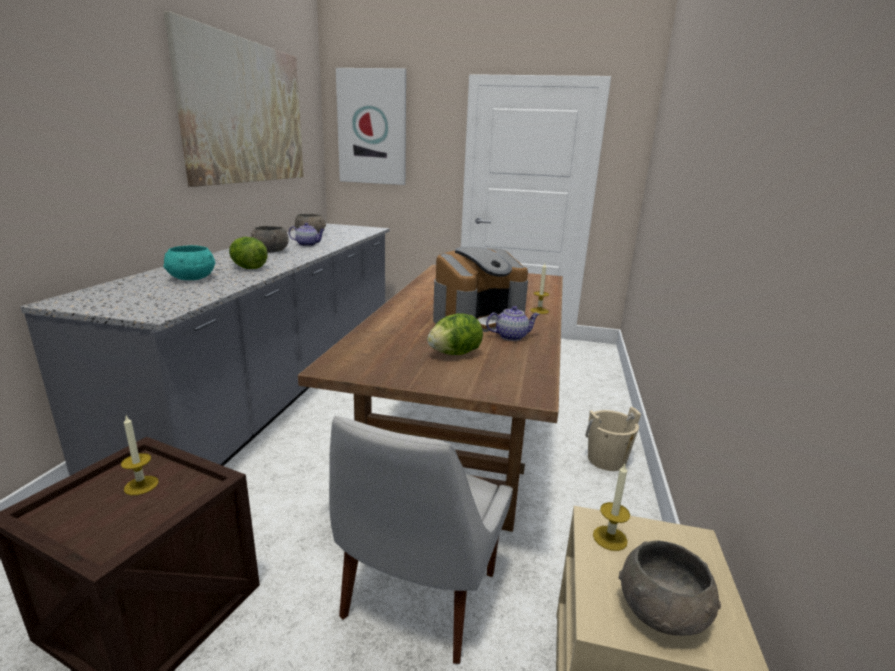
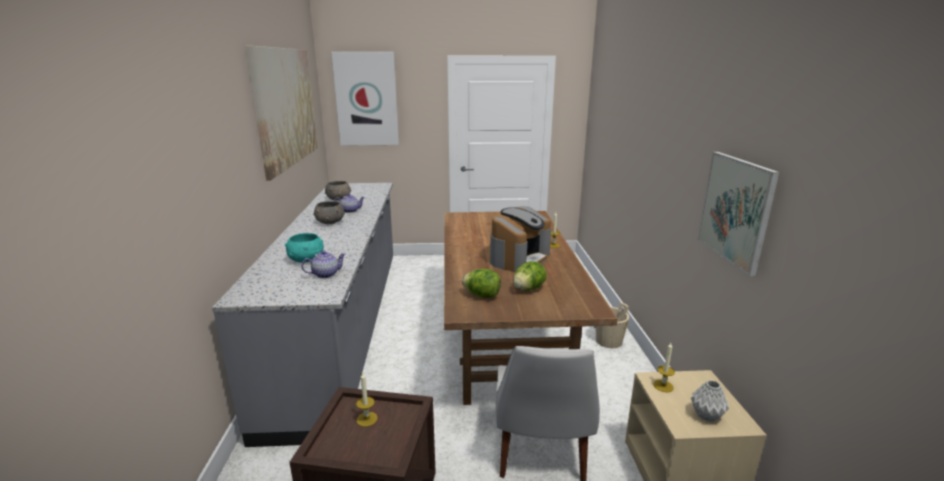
camera: 15 degrees left, 0 degrees up
lettuce [229,237,268,269] -> lettuce moved to [462,269,501,298]
teapot [486,306,540,341] -> teapot moved to [301,250,346,278]
grey bowl [619,540,721,636] -> grey vase [691,380,729,422]
none -> picture [697,152,780,276]

